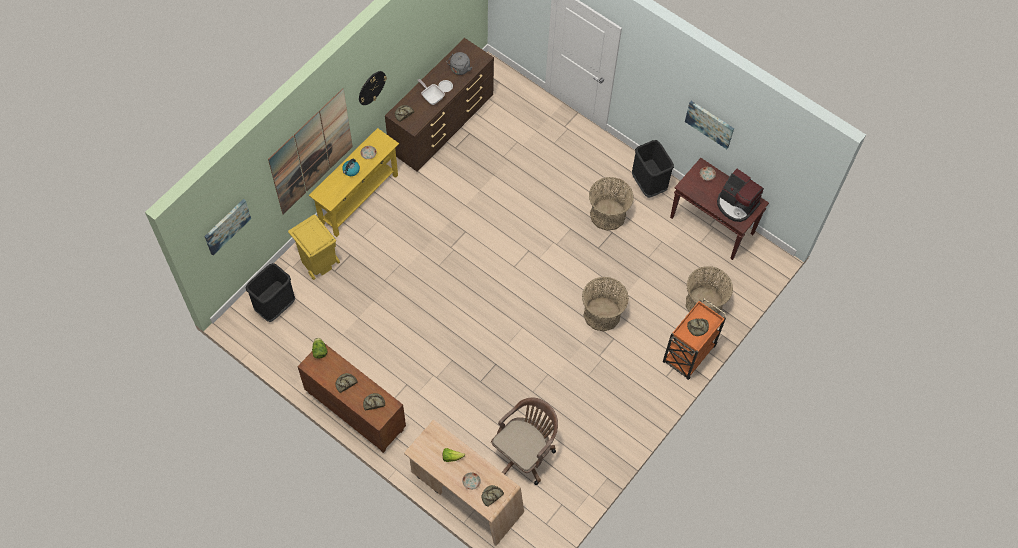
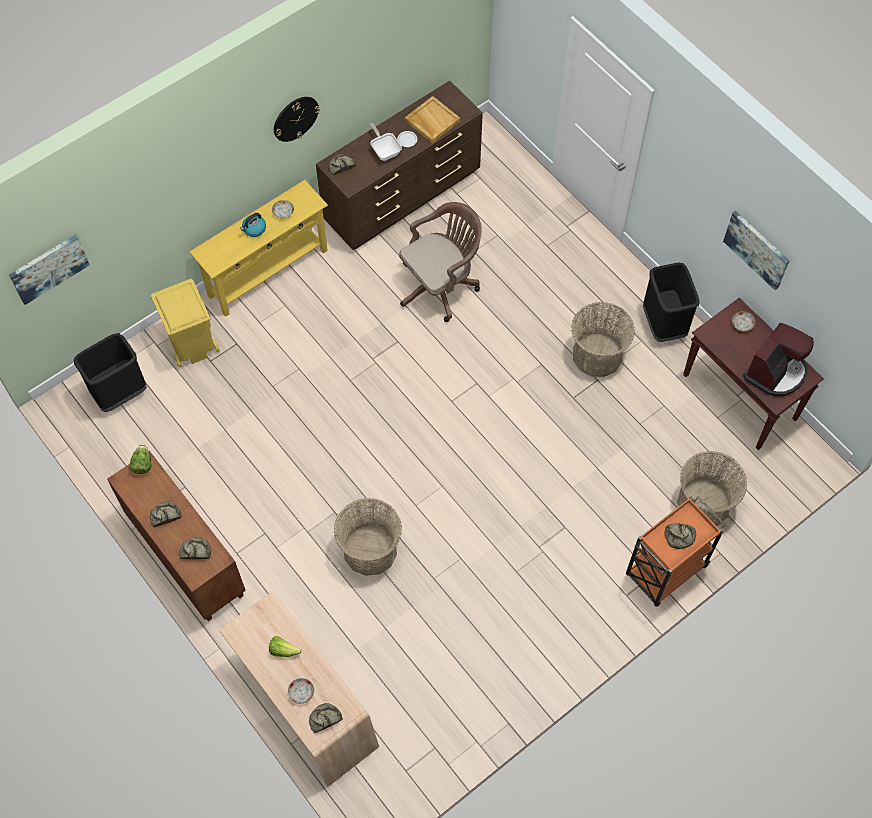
camera: 15 degrees right, 0 degrees up
picture [268,88,353,215] -> none
grey kettle [447,52,472,75] -> beige tray [405,96,460,143]
brown office chair [491,398,558,485] -> brown office chair moved to [399,202,482,322]
basket [582,277,629,331] -> basket moved to [334,498,402,576]
coffee machine [717,169,764,222] -> coffee machine turned 105 degrees counterclockwise [743,323,814,396]

